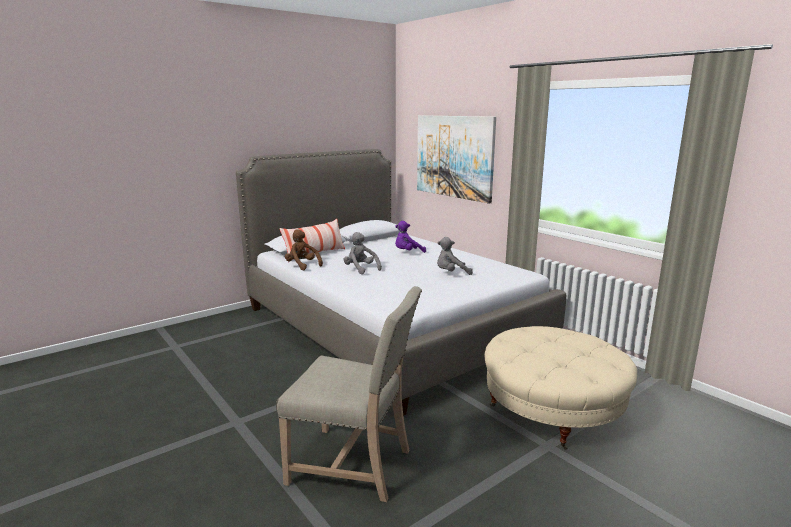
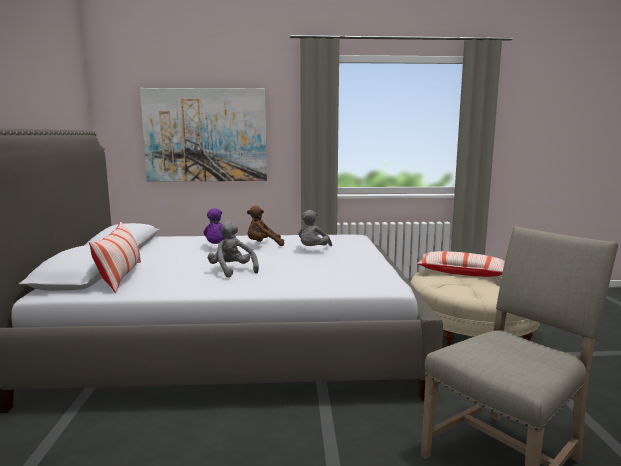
camera: 55 degrees left, 5 degrees down
brown plush toy [285,229,323,270] -> brown plush toy moved to [247,206,284,246]
grey plush toy [344,232,382,274] -> grey plush toy turned 60 degrees clockwise [208,221,259,278]
none -> pillow [417,251,505,277]

